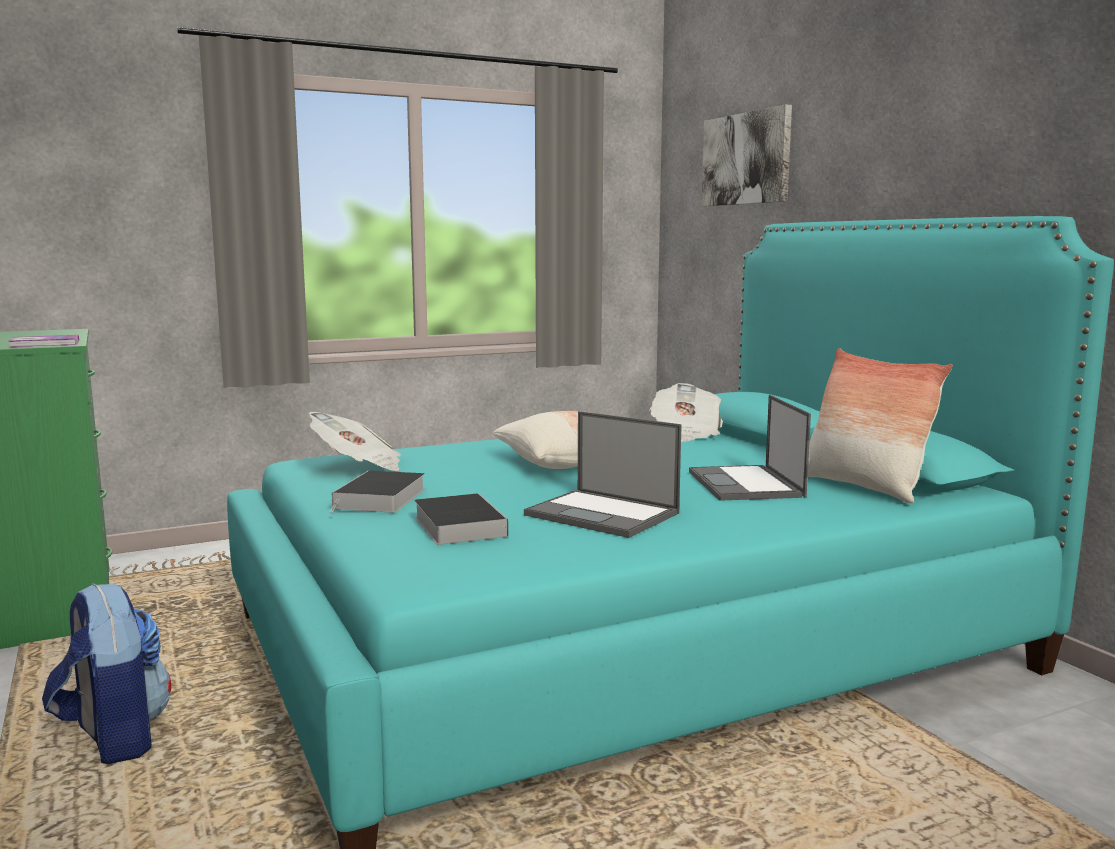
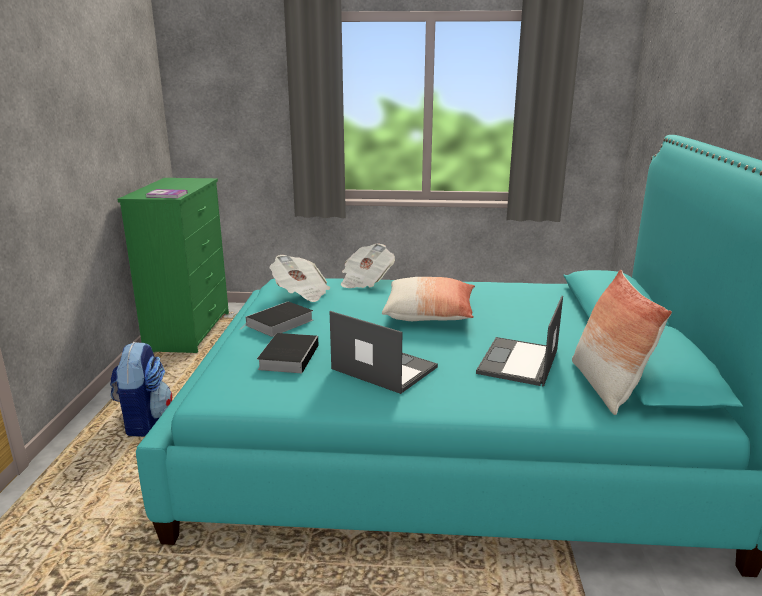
camera: 30 degrees right, 10 degrees up
laptop [524,411,682,538] -> laptop turned 150 degrees clockwise [330,311,438,394]
newspaper [649,383,723,442] -> newspaper moved to [341,243,395,288]
picture [701,104,792,206] -> none

